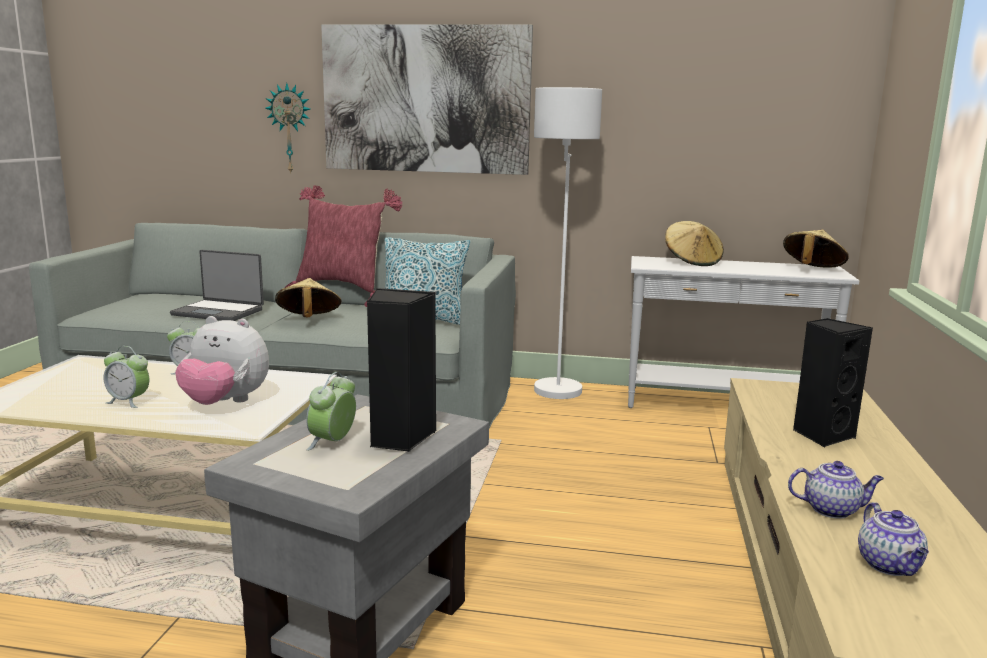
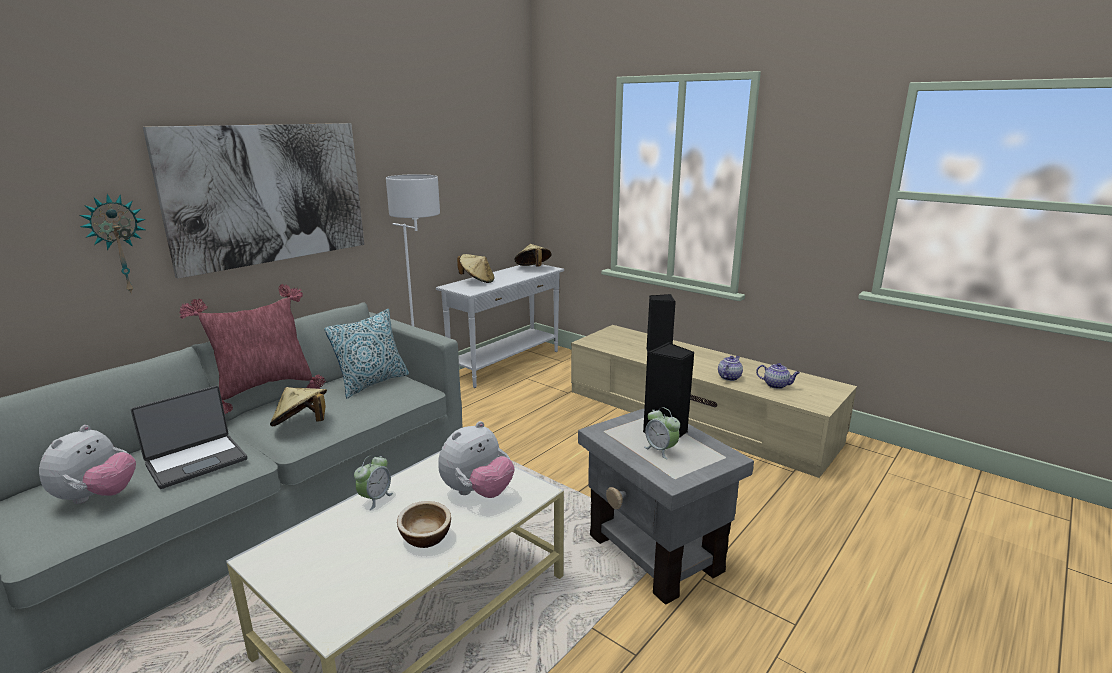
camera: 60 degrees left, 5 degrees up
alarm clock [104,346,149,408] -> bowl [397,501,451,548]
none -> plush toy [39,425,136,504]

